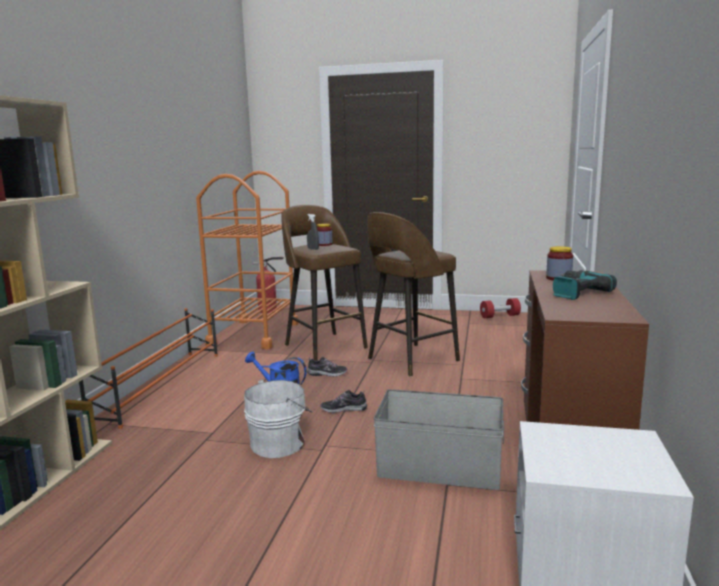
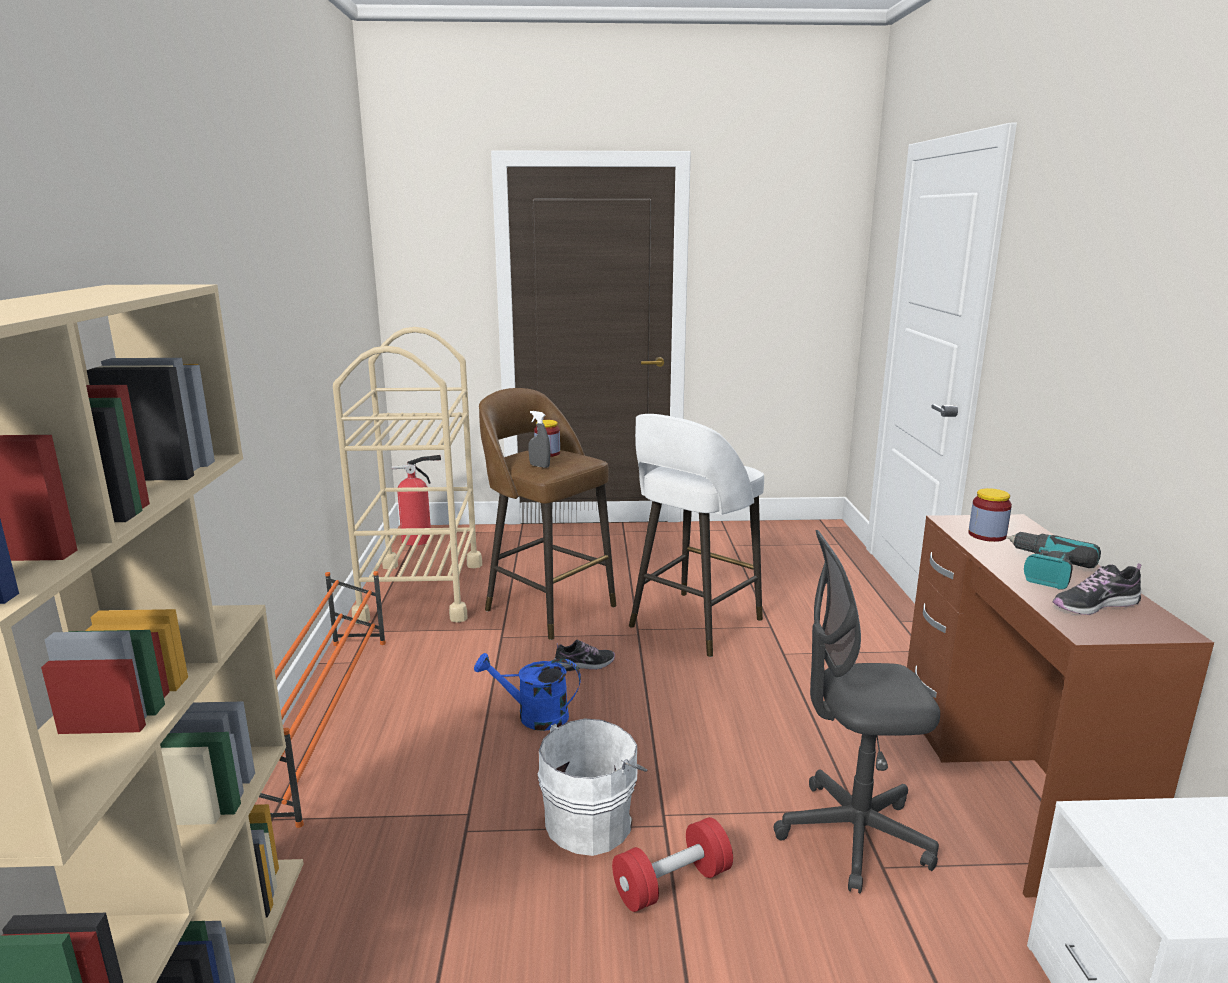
camera: 15 degrees left, 5 degrees up
orange cart [196,171,298,349] -> beige cart [333,327,482,624]
shoe [320,390,367,413] -> shoe moved to [1053,563,1141,615]
brown stool [367,212,460,377] -> white stool [629,414,764,657]
grey storage box [373,389,504,490] -> grey office chair [773,530,940,894]
red dumbbell [480,298,521,318] -> red dumbbell moved to [612,817,733,912]

